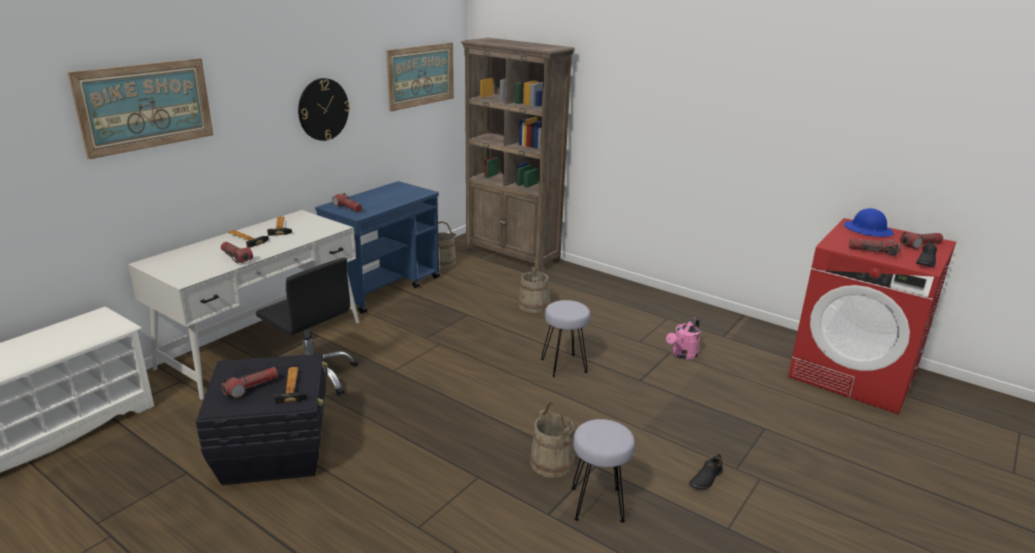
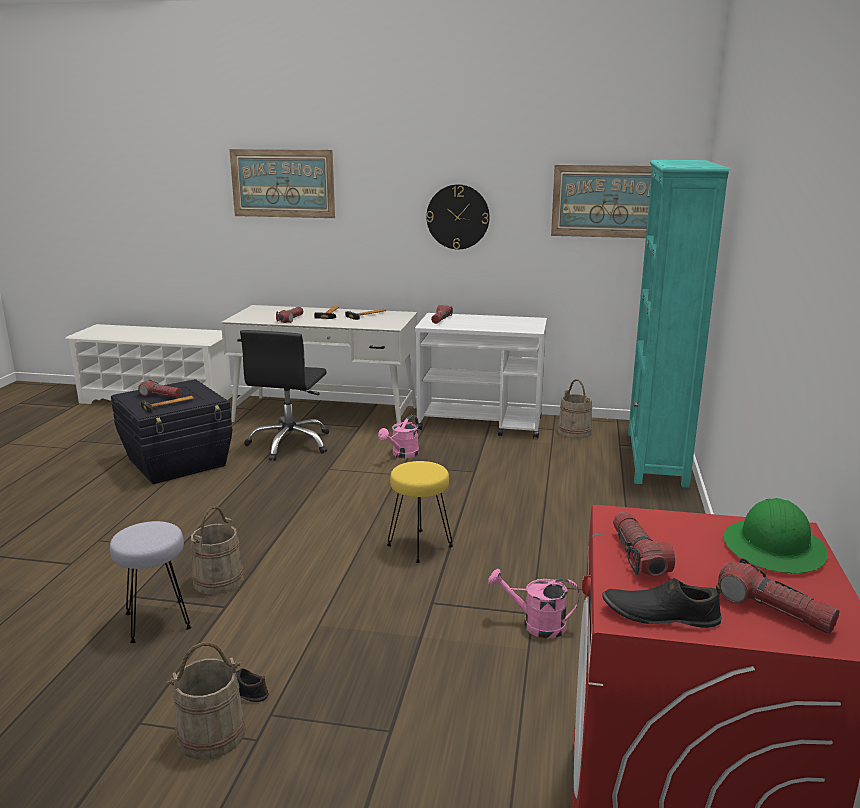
camera: 65 degrees right, 5 degrees down
blue cart [315,181,440,314] -> white cart [415,313,547,439]
brown bookcase [461,38,575,272] -> turquoise bookcase [628,160,729,488]
beige bucket [519,260,549,313] -> beige bucket moved to [167,642,246,760]
grey stool [541,300,590,377] -> yellow stool [387,461,453,563]
blue hard hat [844,208,894,237] -> green hard hat [724,498,828,573]
none -> pink watering can [378,415,419,458]

